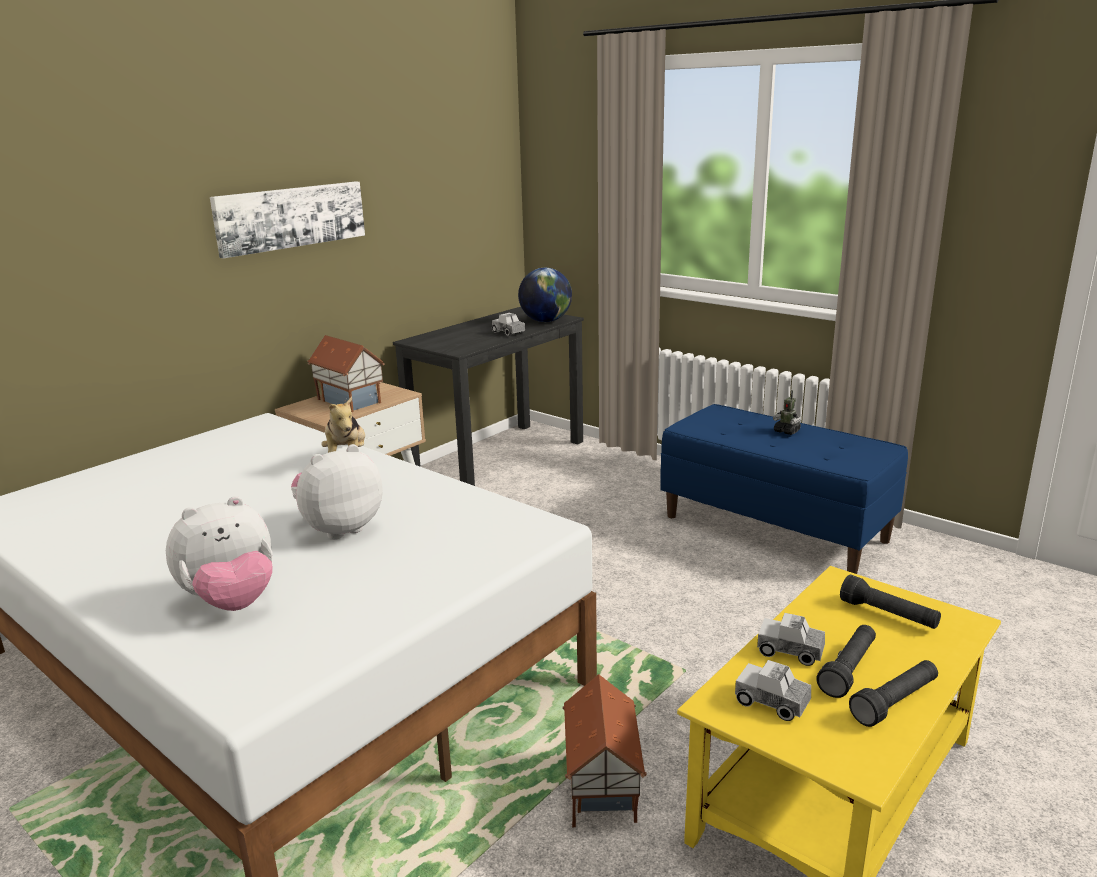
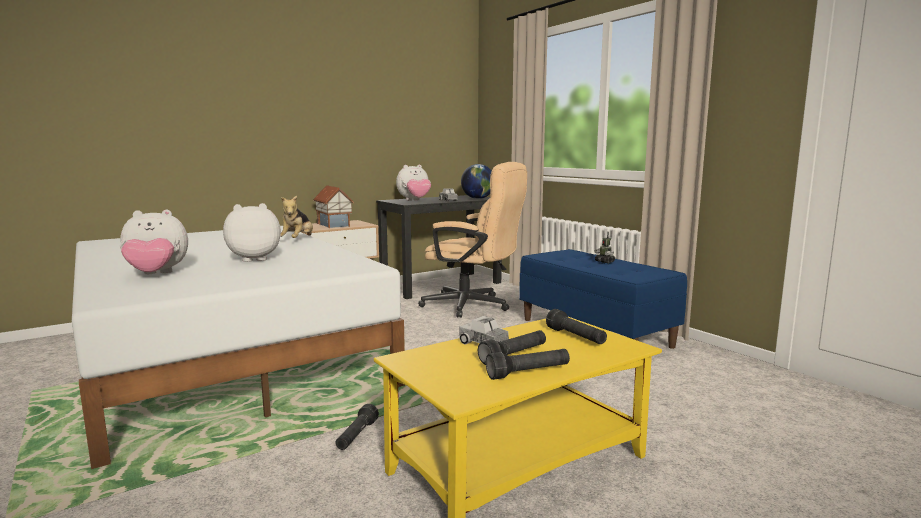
camera: 15 degrees right, 10 degrees down
picture [210,181,365,258] -> none
toy house [562,674,647,827] -> black flashlight [335,404,379,450]
toy truck [735,660,811,721] -> none
none -> plush toy [396,165,431,201]
none -> beige office chair [418,162,527,318]

